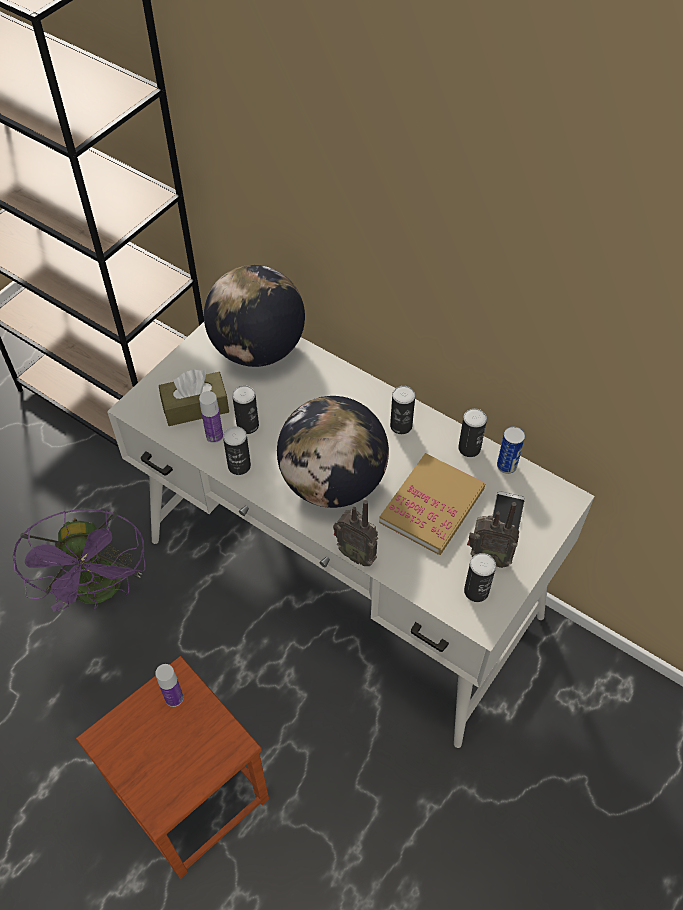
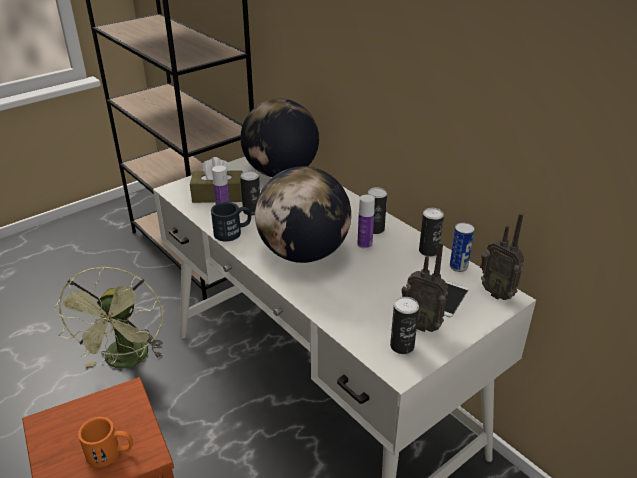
camera: 15 degrees right, 20 degrees down
purple fan [12,509,146,612] -> green fan [54,266,163,369]
bottle [155,664,183,707] -> bottle moved to [357,195,375,249]
can [223,426,251,475] -> black mug [211,202,251,242]
radio [333,500,378,566] -> radio moved to [480,213,524,300]
book [379,453,485,555] -> none
none -> orange mug [78,417,133,467]

